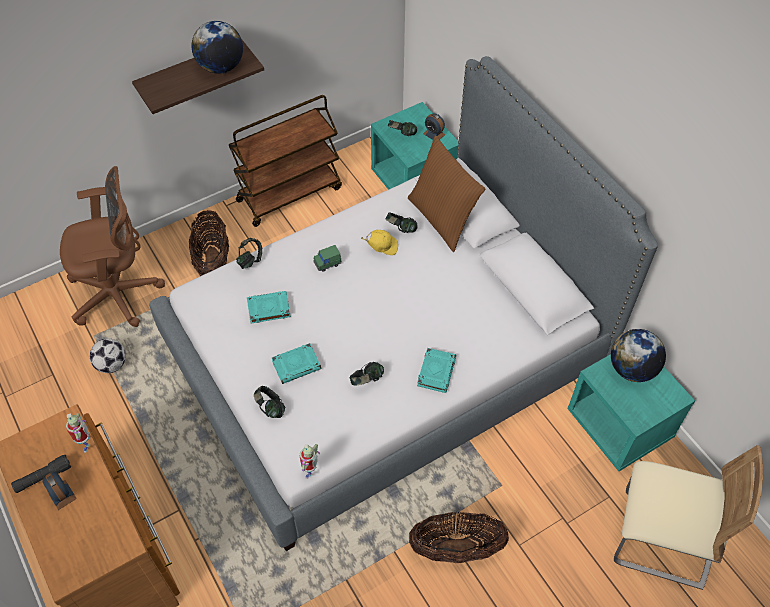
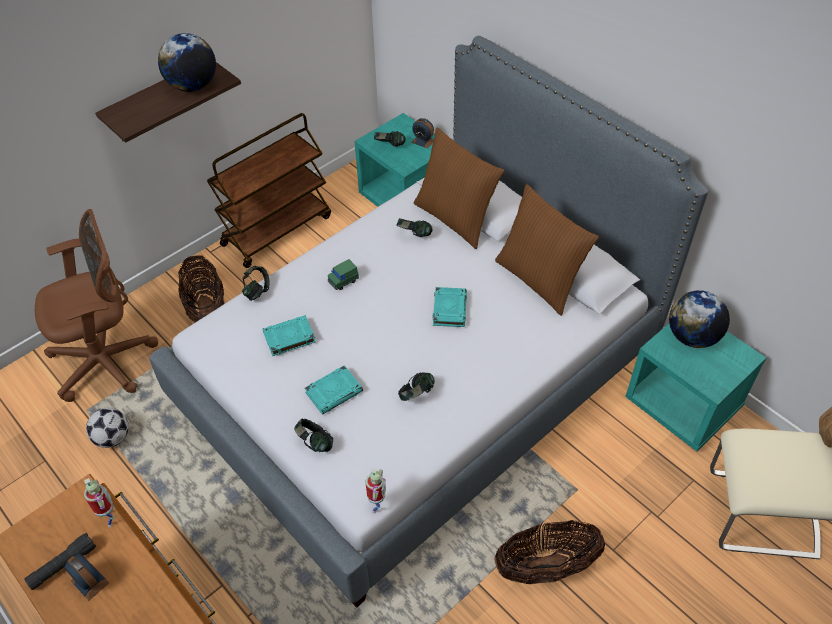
camera: 10 degrees left, 5 degrees down
yellow cap [361,230,398,255] -> none
turquoise book [417,348,456,393] -> turquoise book moved to [433,287,467,327]
none -> brown pillow [495,184,599,316]

